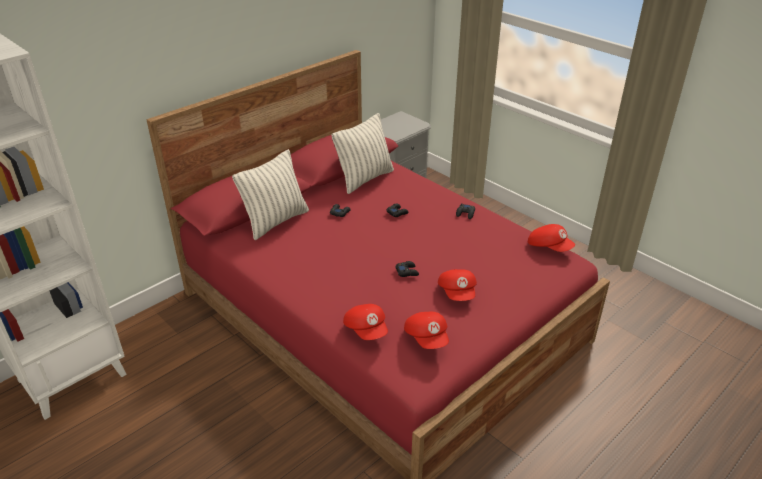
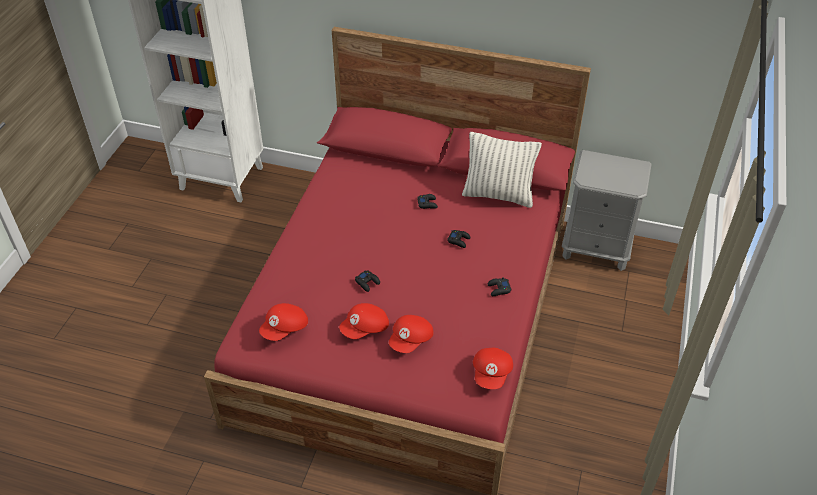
camera: 60 degrees right, 10 degrees up
pillow [232,149,309,240] -> none
red cap [343,304,388,340] -> red cap moved to [389,315,433,353]

